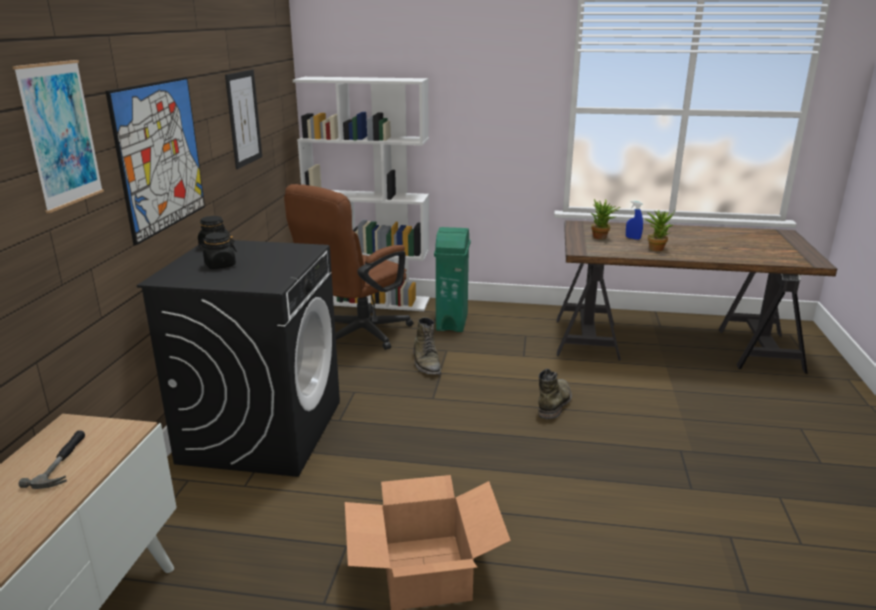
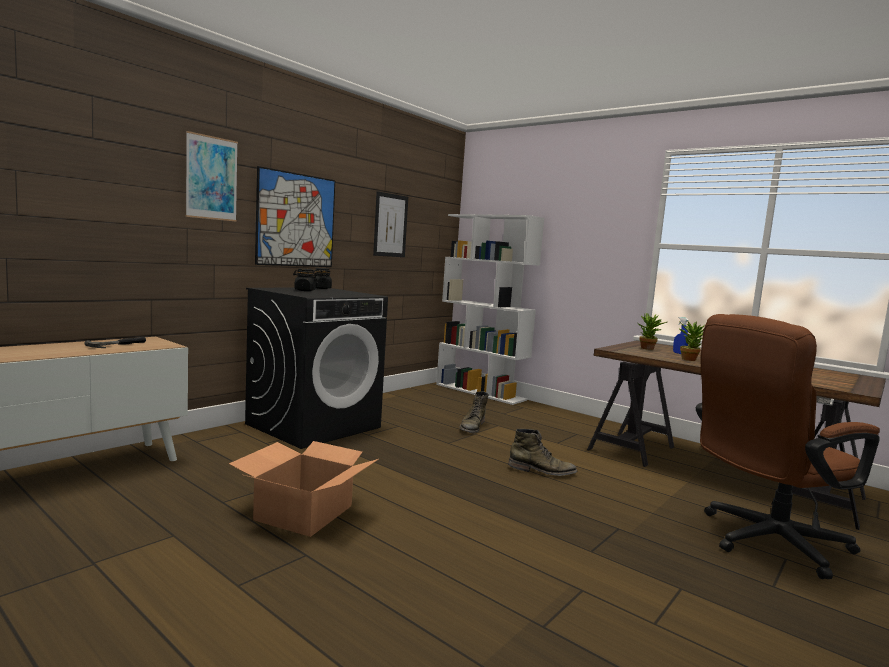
camera: 30 degrees right, 15 degrees down
brown office chair [284,184,413,350] -> brown office chair moved to [696,314,880,579]
green trash can [434,227,470,332] -> none
green boot [538,368,572,419] -> green boot turned 45 degrees clockwise [508,429,577,476]

